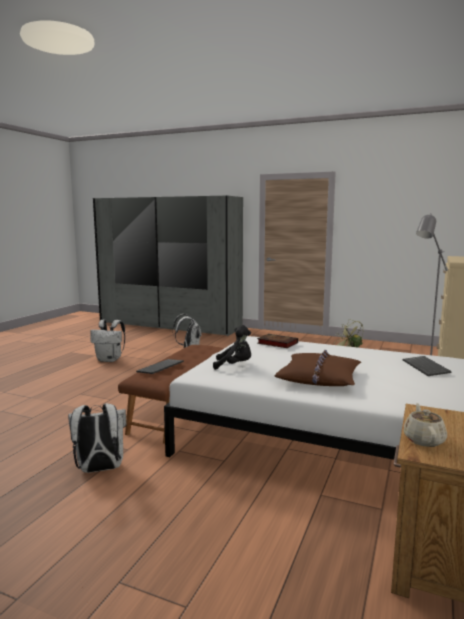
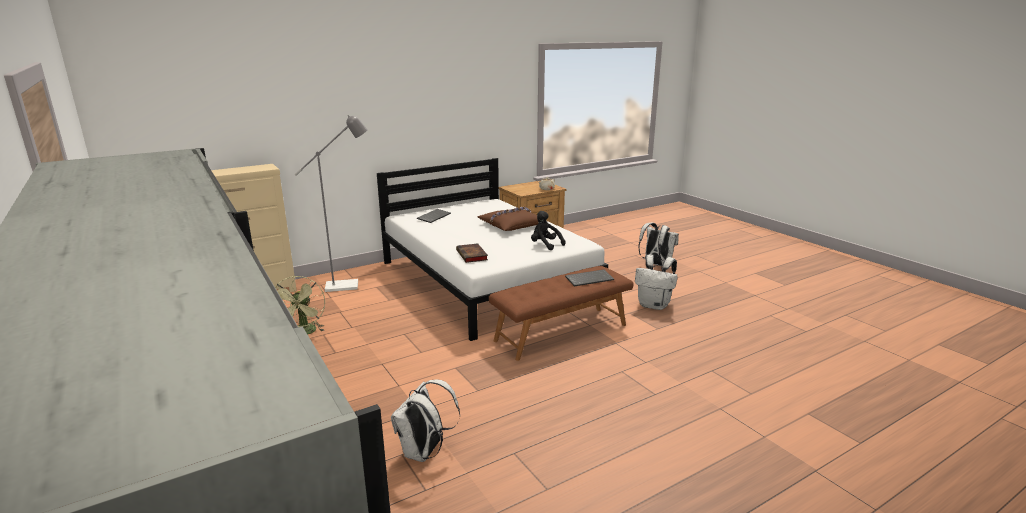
camera: 145 degrees left, 10 degrees up
white backpack [90,319,125,362] -> white backpack moved to [638,223,679,266]

